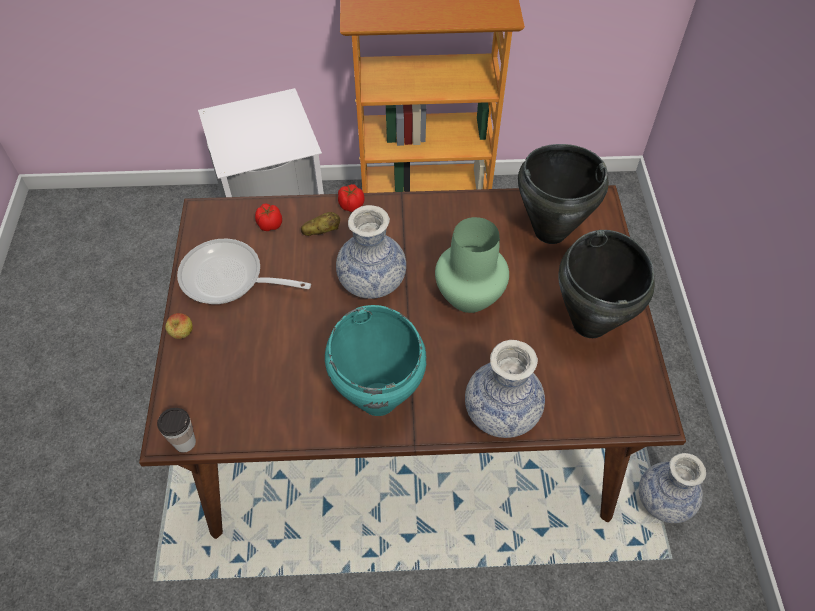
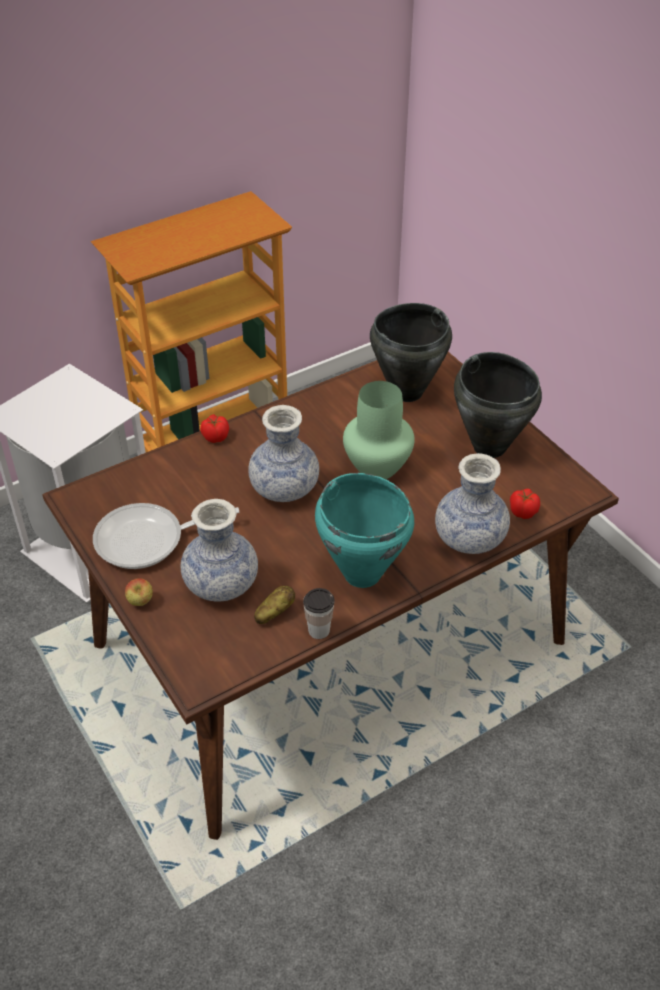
camera: 30 degrees left, 10 degrees down
cup [157,408,196,453] -> cup moved to [303,588,335,639]
tomato [255,203,282,231] -> tomato moved to [510,489,540,519]
potato [301,212,340,236] -> potato moved to [254,586,295,624]
vase [639,453,706,523] -> vase moved to [181,499,258,602]

